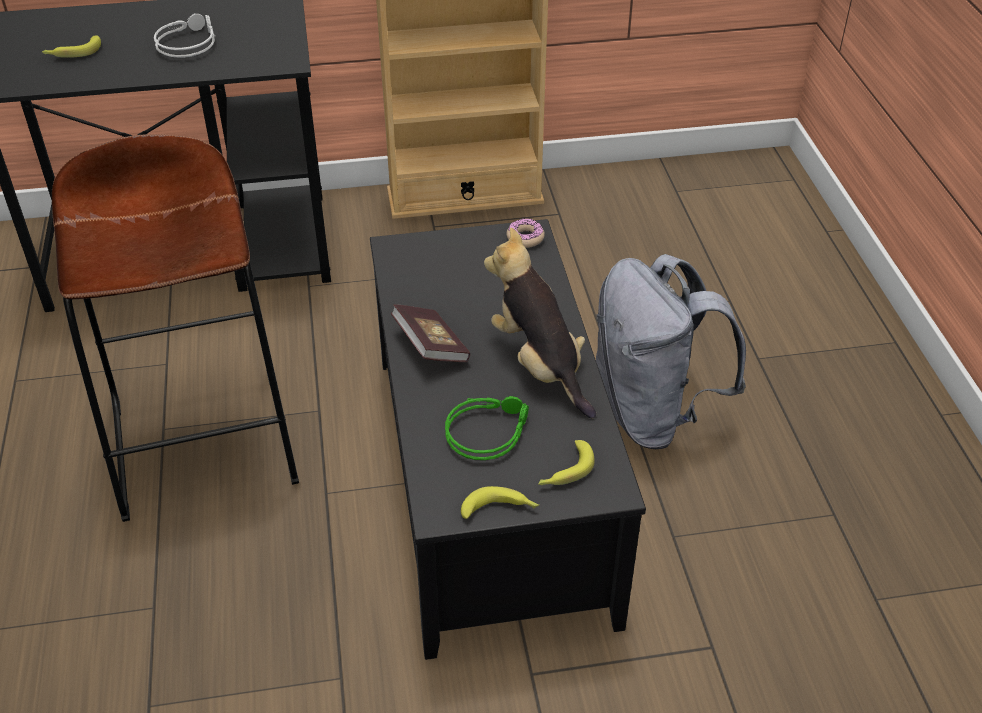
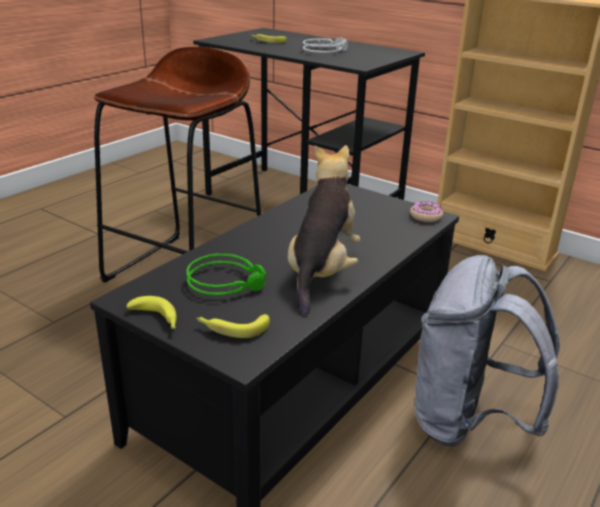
camera: 45 degrees right, 15 degrees down
book [391,304,470,362] -> none

